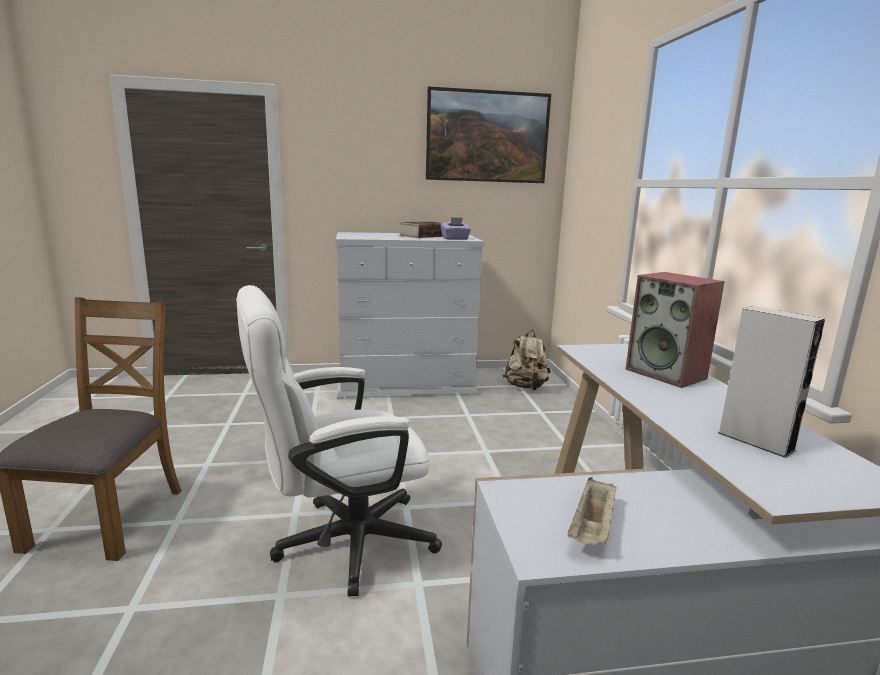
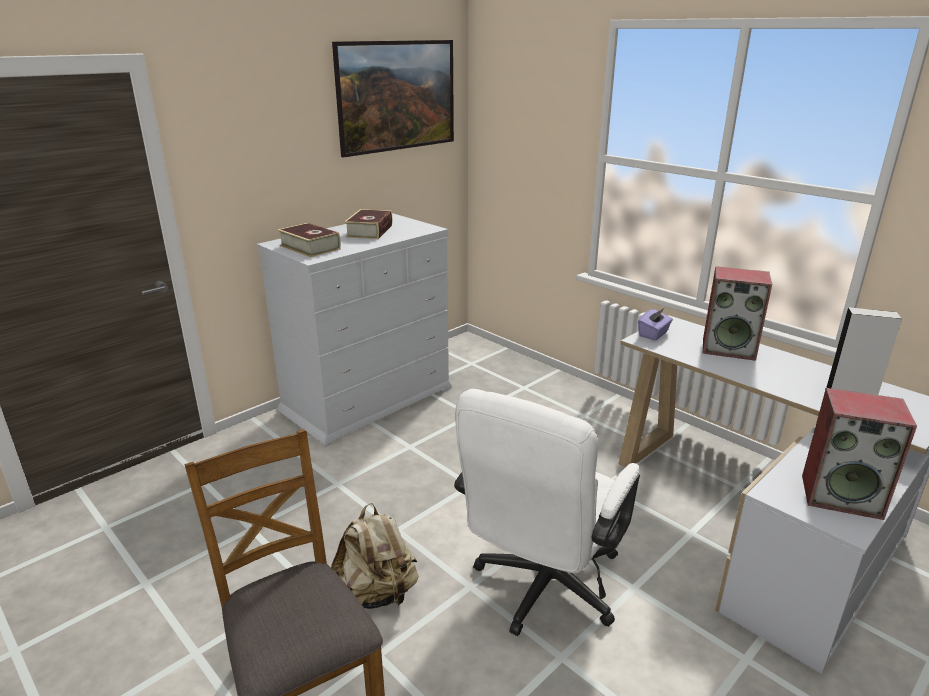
camera: 35 degrees left, 10 degrees up
purple tissue box [440,217,471,240] -> purple tissue box moved to [638,308,673,341]
beige backpack [503,330,551,390] -> beige backpack moved to [331,503,419,609]
beige tray [567,477,617,545] -> speaker [802,388,917,520]
none -> book [278,223,341,257]

